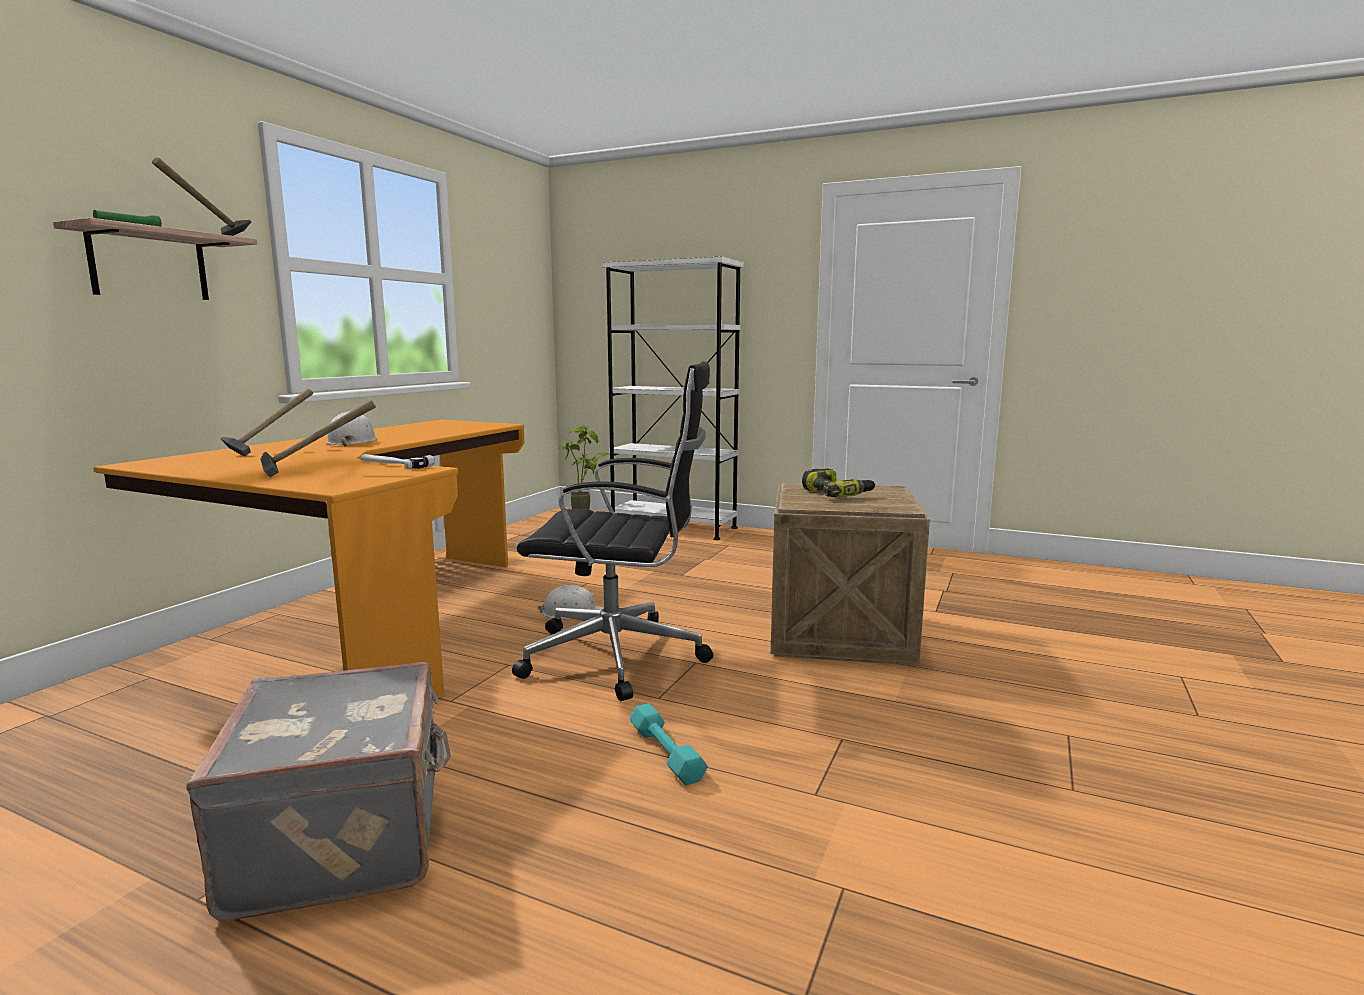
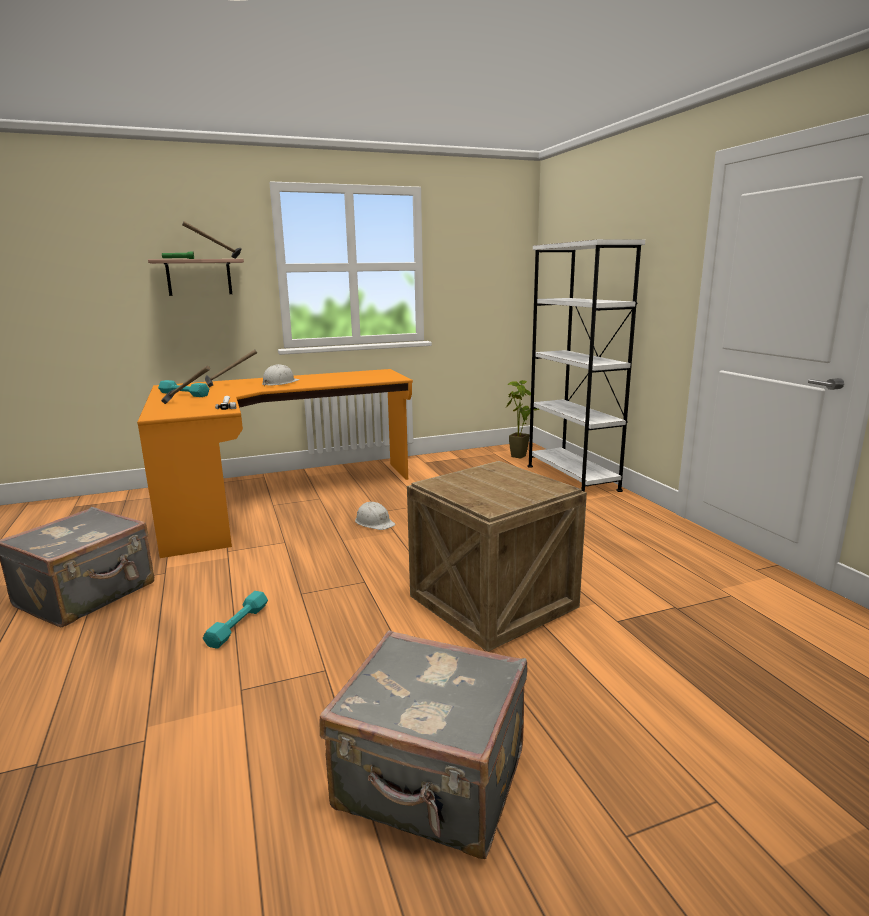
camera: 45 degrees right, 5 degrees up
black office chair [512,361,713,701] -> none
power drill [802,469,876,497] -> none
none -> turquoise dumbbell [158,380,209,397]
none -> grey suitcase [319,630,527,859]

